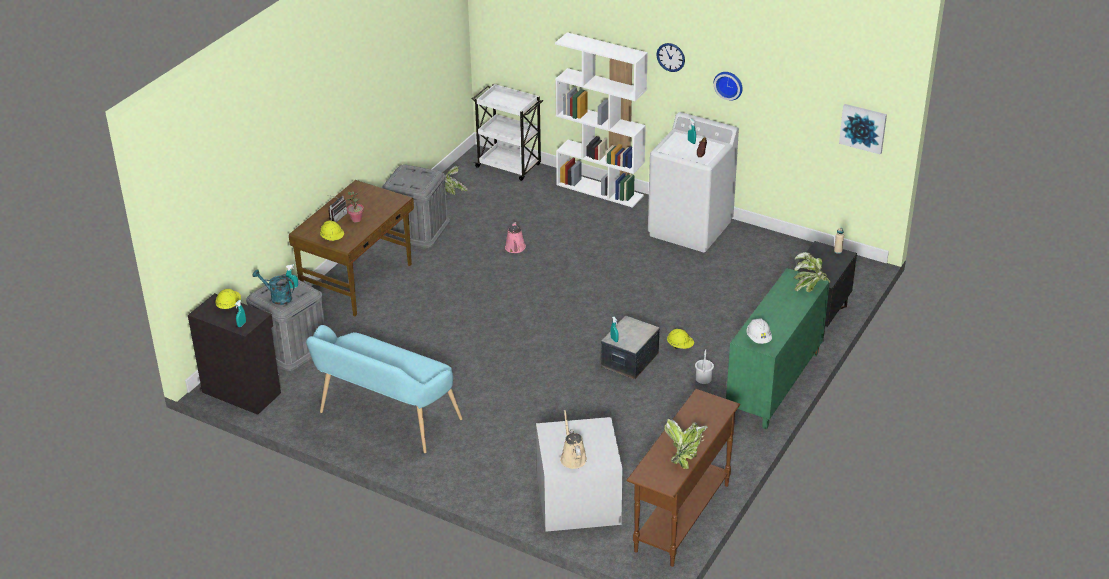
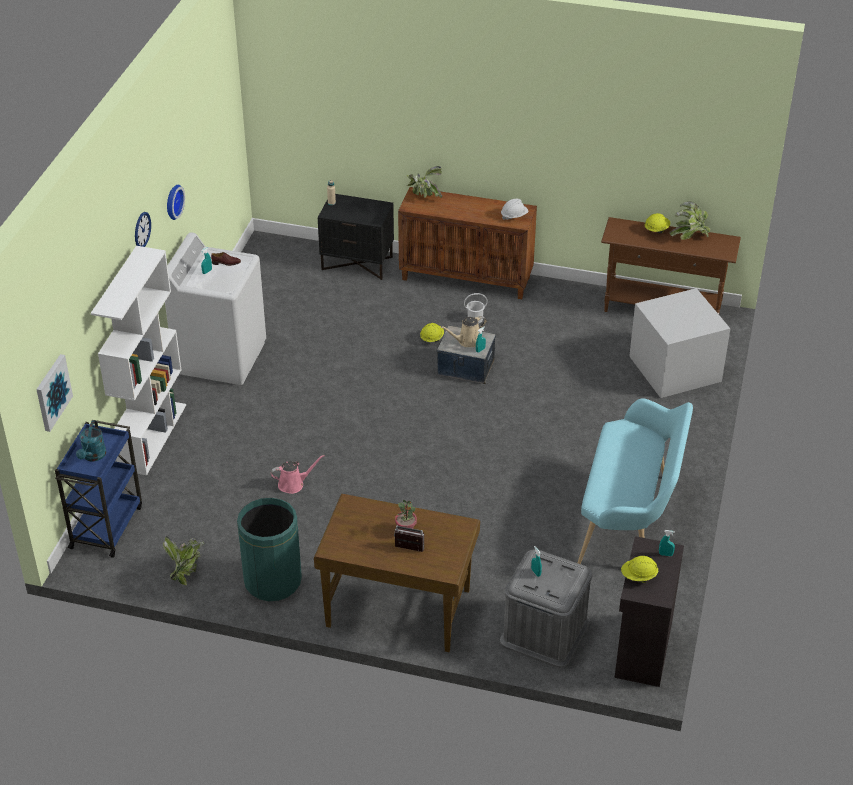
camera: 105 degrees left, 5 degrees up
turquoise watering can [252,270,295,305] -> turquoise watering can moved to [76,421,106,462]
yellow hard hat [320,220,344,241] -> yellow hard hat moved to [644,213,670,233]
grey storage box [381,164,450,248] -> green trash can [237,498,302,601]
white cart [472,83,543,181] -> blue cart [55,420,142,558]
beige watering can [560,409,587,469] -> beige watering can moved to [440,316,487,347]
green cabinet [726,268,830,429] -> brown cabinet [398,187,537,299]
picture [839,104,887,155] -> picture moved to [36,354,73,432]

